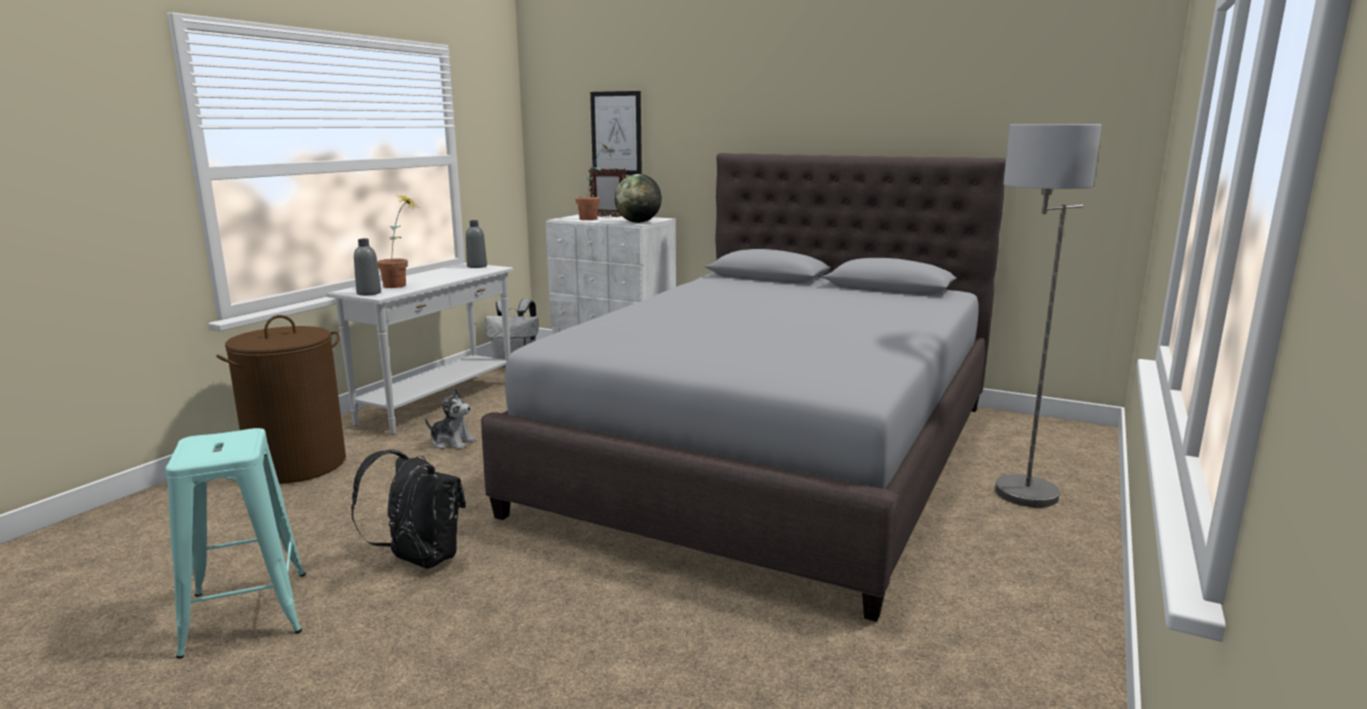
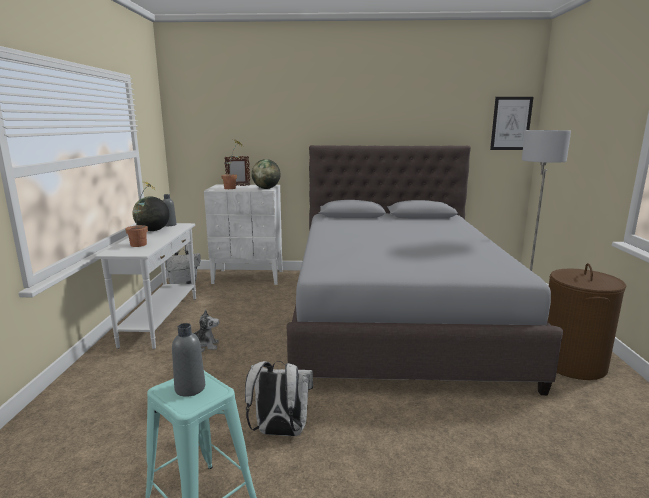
camera: 25 degrees left, 0 degrees up
brown laundry basket [216,315,346,484] -> brown laundry basket moved to [547,263,626,380]
black backpack [351,450,466,568] -> white backpack [245,361,313,436]
grey bottle [354,238,381,295] -> grey bottle moved to [172,323,205,397]
picture [590,91,642,175] -> picture moved to [490,97,533,150]
none -> globe [133,196,170,231]

